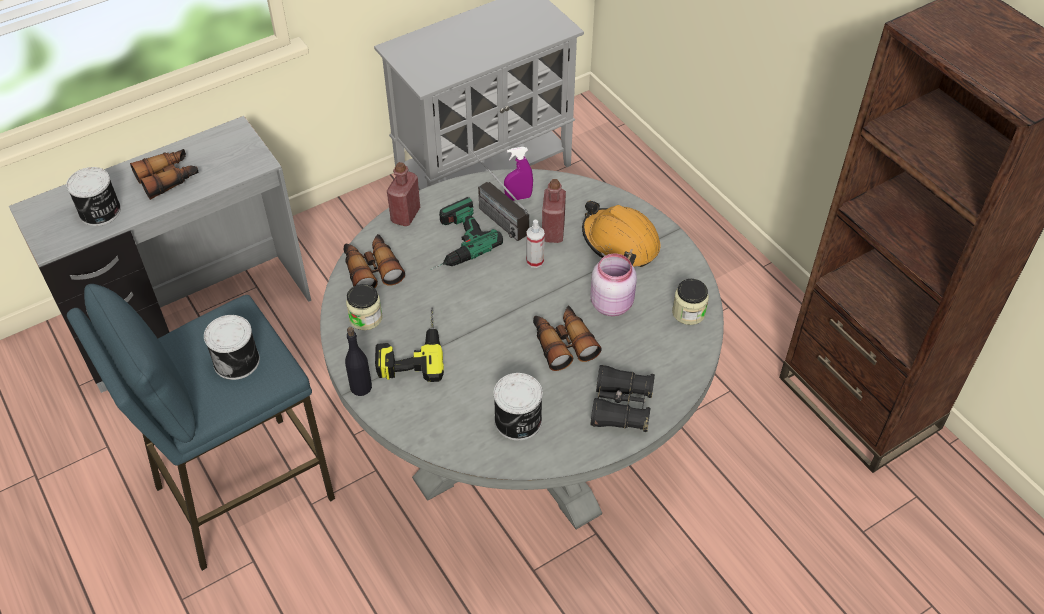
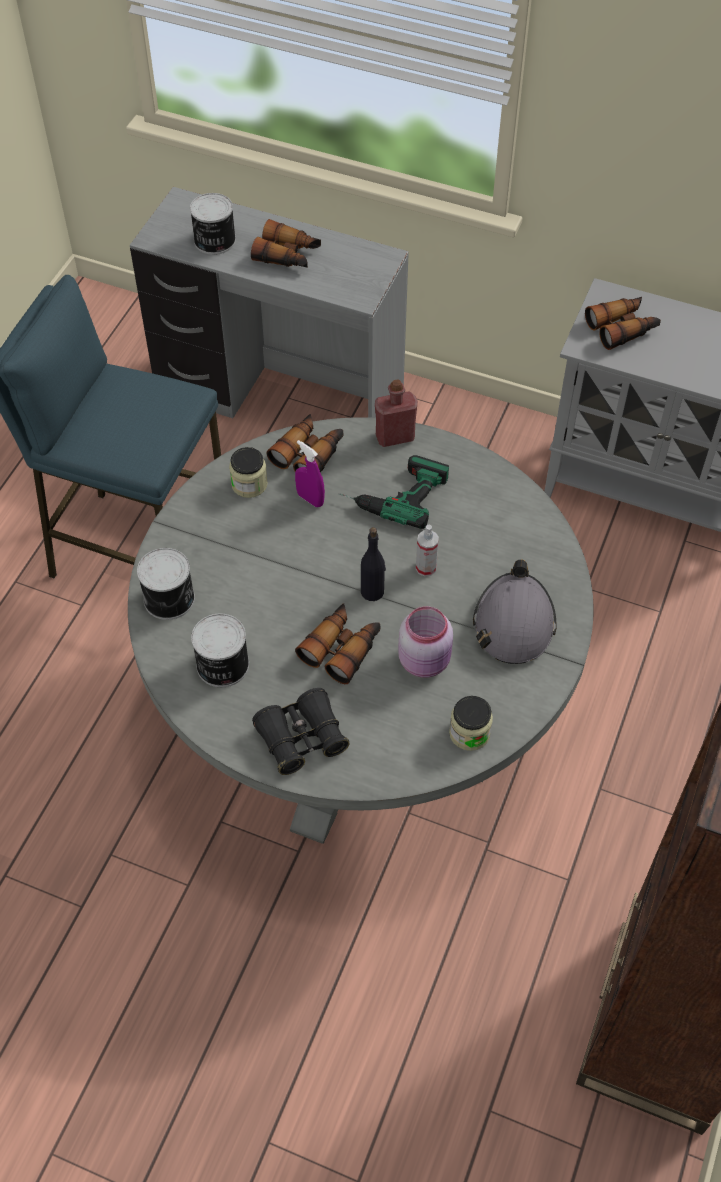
camera: 55 degrees right, 5 degrees up
can [204,315,260,380] -> can moved to [137,548,195,620]
black bottle [345,327,372,396] -> black bottle moved to [361,527,386,601]
power drill [375,307,444,382] -> none
radio [466,146,529,241] -> none
purple spray bottle [504,147,533,201] -> purple spray bottle moved to [295,440,325,507]
red bottle [542,179,566,243] -> none
orange hard hat [582,201,660,267] -> grey hard hat [473,559,557,664]
none -> binoculars [585,297,661,350]

